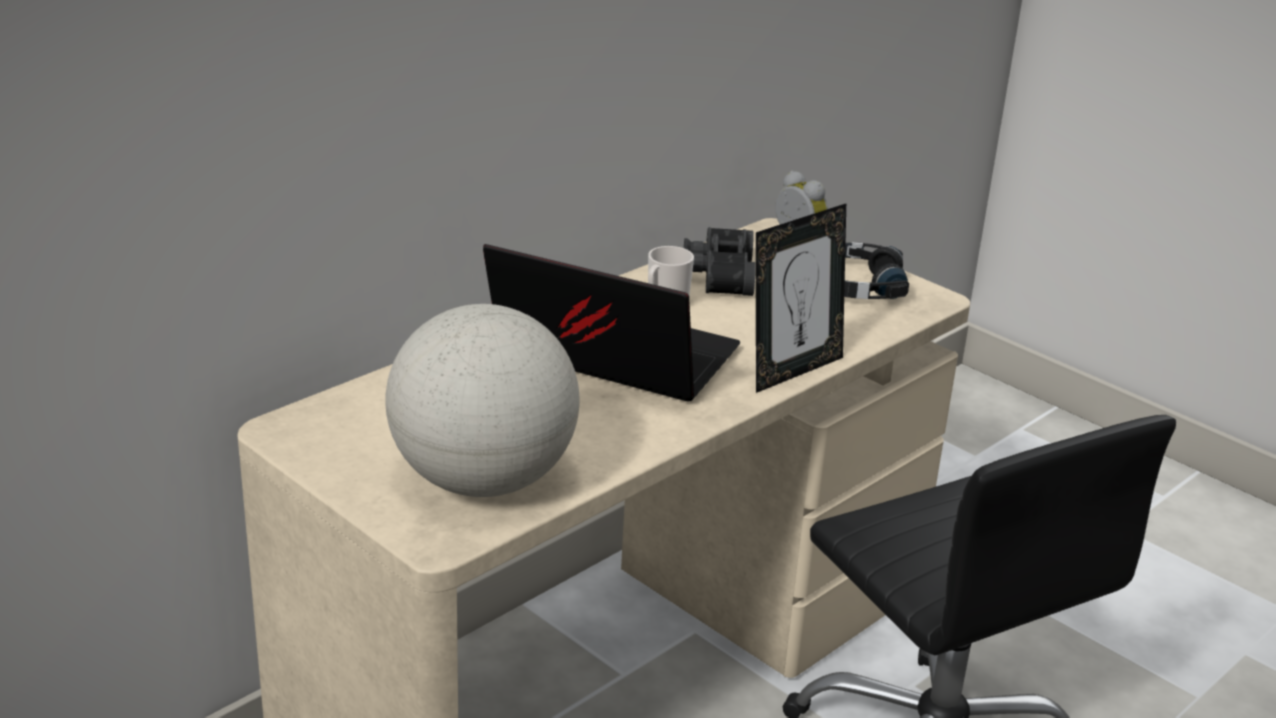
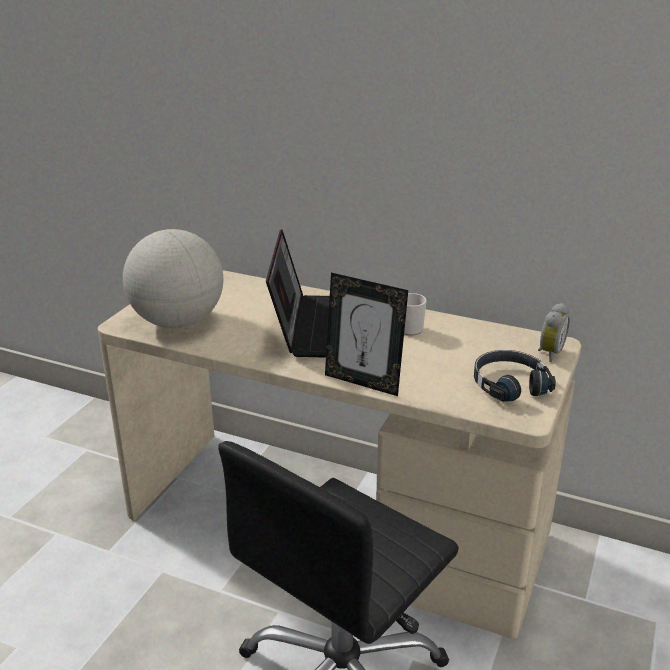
camera: 70 degrees right, 0 degrees up
black binoculars [684,227,756,296] -> none

